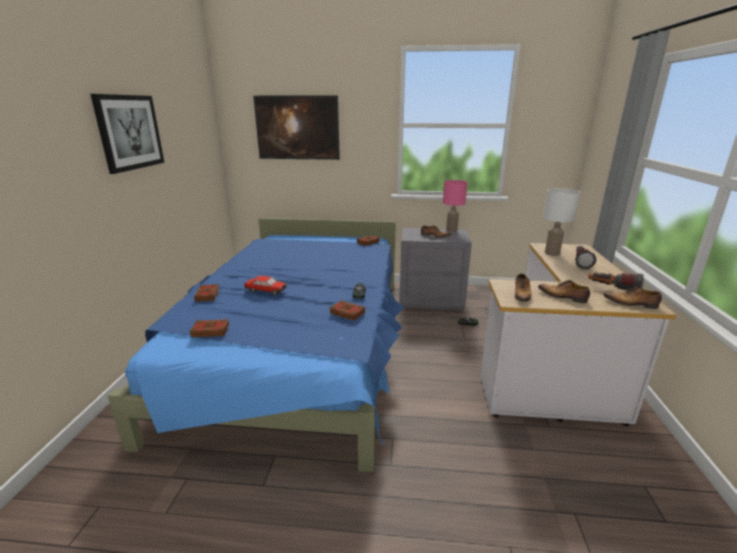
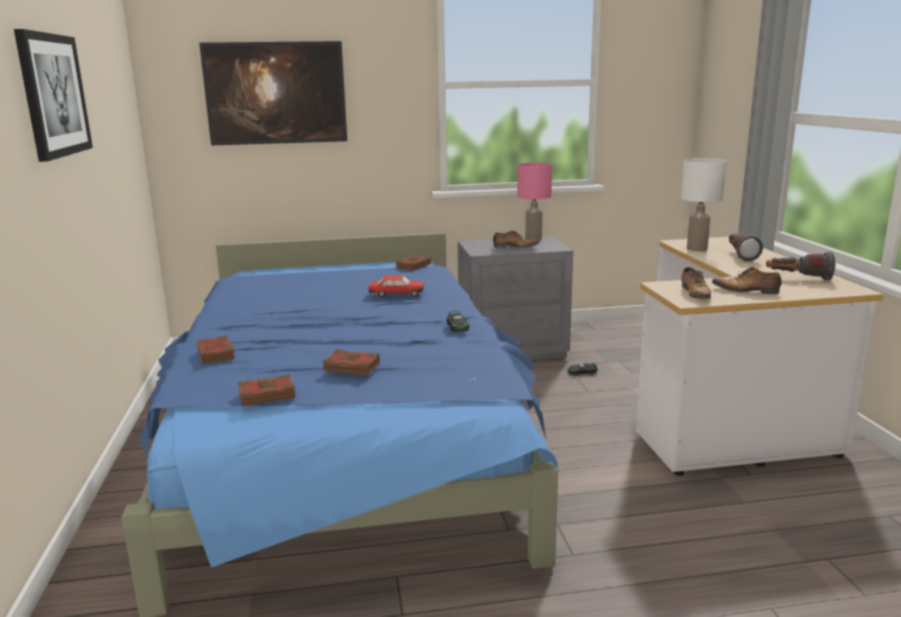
camera: 15 degrees left, 5 degrees down
toy car [244,276,287,295] -> toy car moved to [368,275,424,297]
brown book [330,300,365,321] -> brown book moved to [323,349,380,375]
shoe [603,286,662,309] -> none

